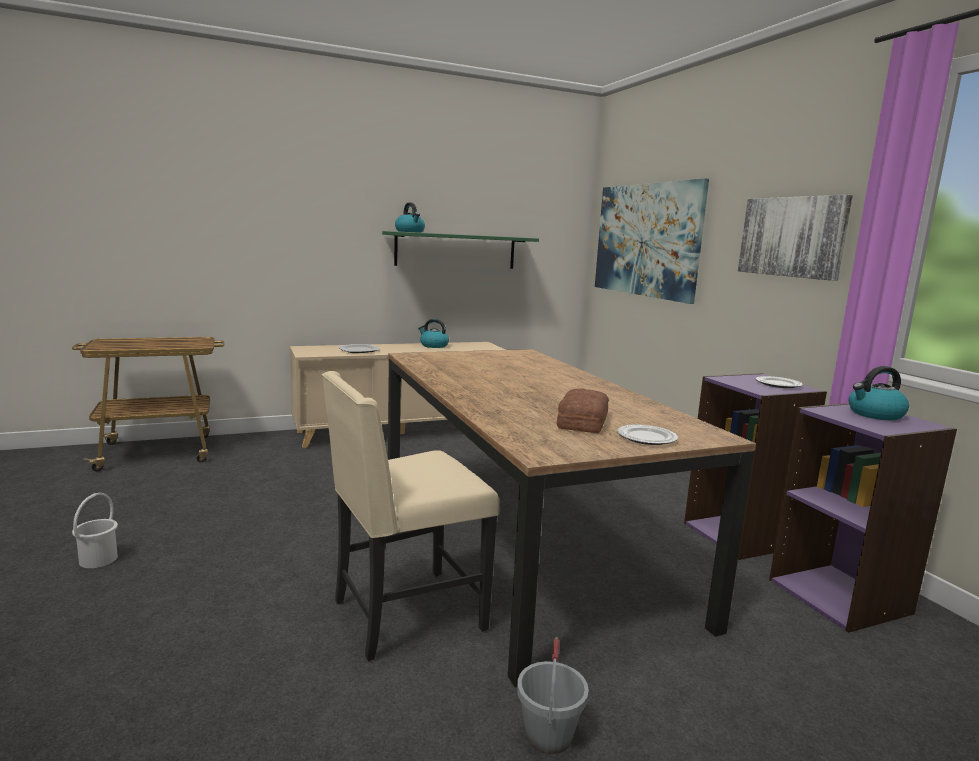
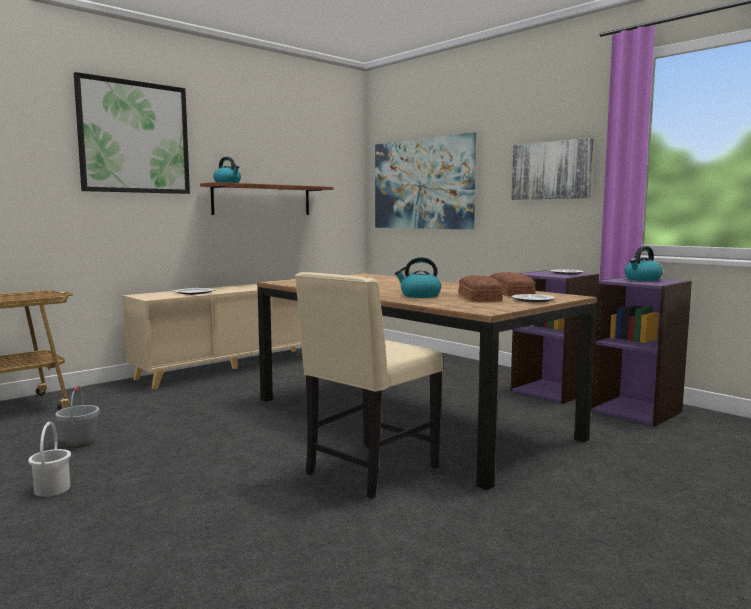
camera: 20 degrees left, 5 degrees down
green shelf [382,231,539,269] -> brown shelf [200,182,333,215]
kettle [418,319,449,348] -> kettle moved to [395,257,441,298]
grey bucket [517,637,589,754] -> grey bucket moved to [55,386,100,448]
none -> picture [74,72,190,194]
none -> bread [489,272,535,296]

